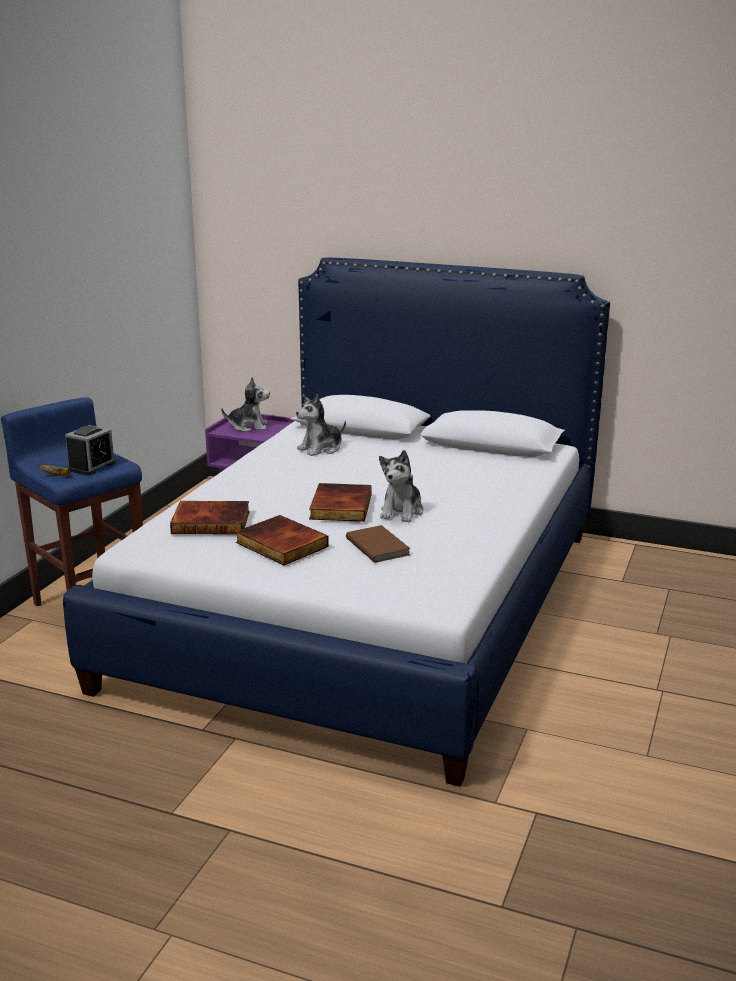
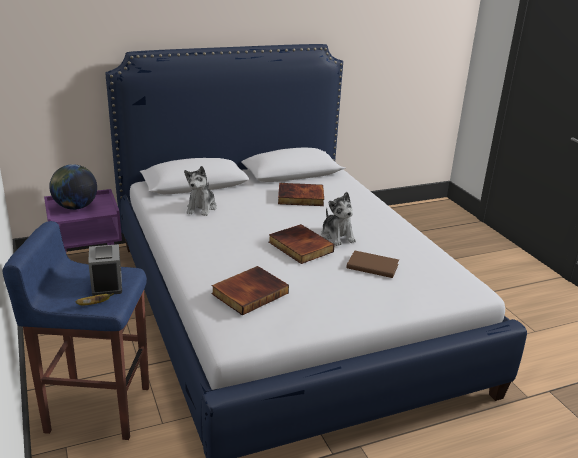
camera: 45 degrees left, 5 degrees up
plush toy [221,377,270,432] -> globe [49,164,97,210]
book [235,515,329,565] -> book moved to [278,183,324,206]

